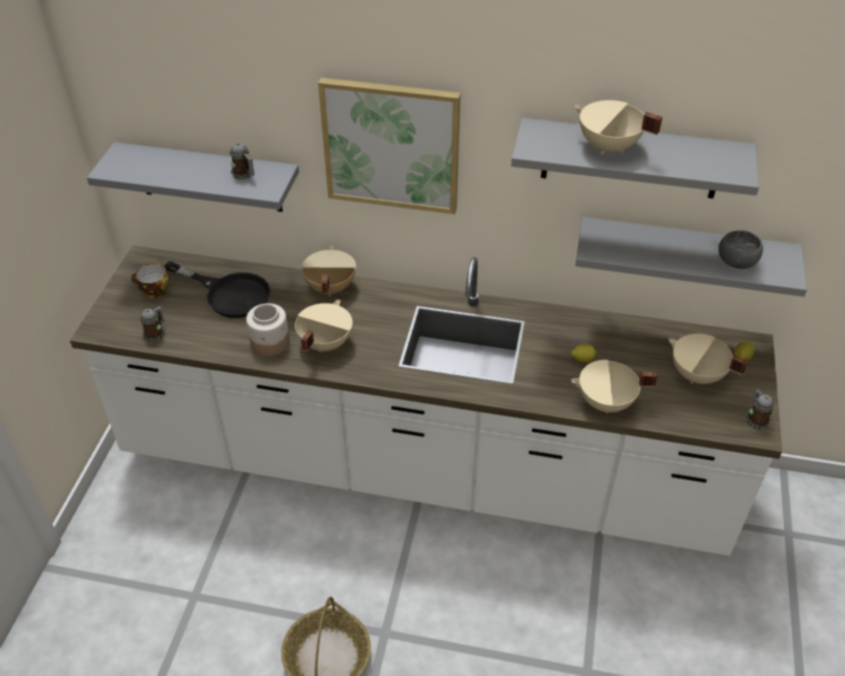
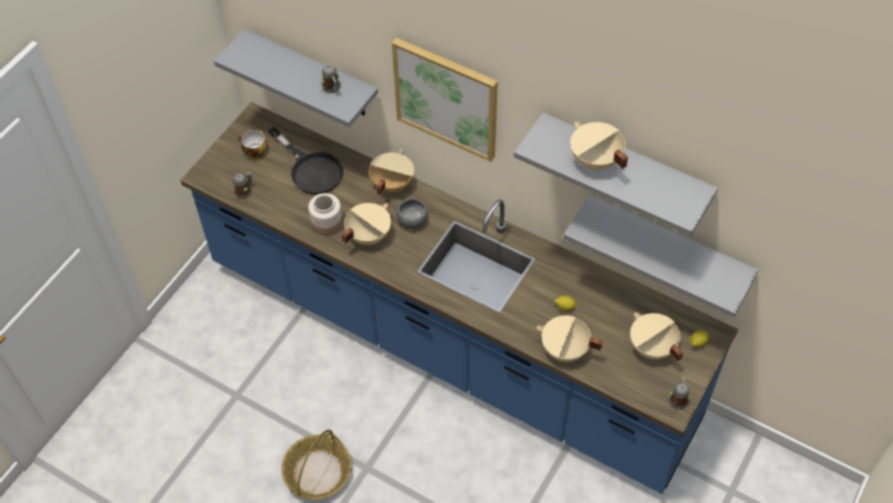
camera: 20 degrees right, 10 degrees up
white counter [70,246,782,556] -> blue counter [180,102,738,494]
grey bowl [718,231,763,269] -> grey bowl moved to [397,199,428,229]

